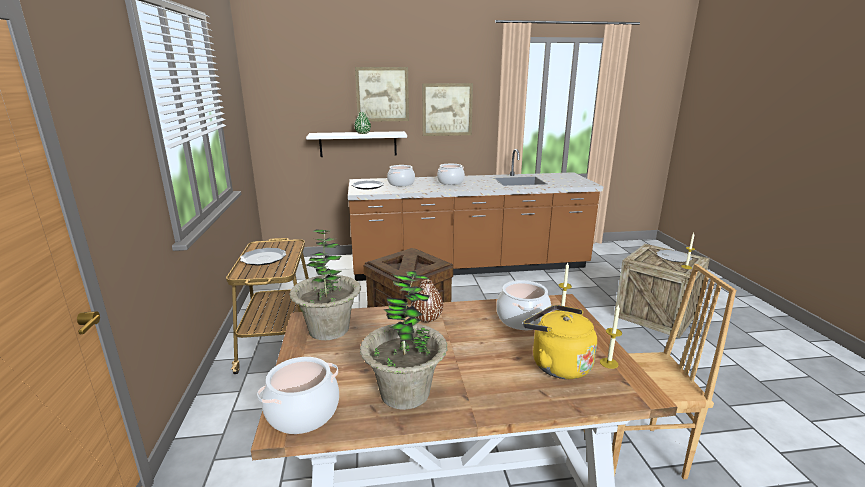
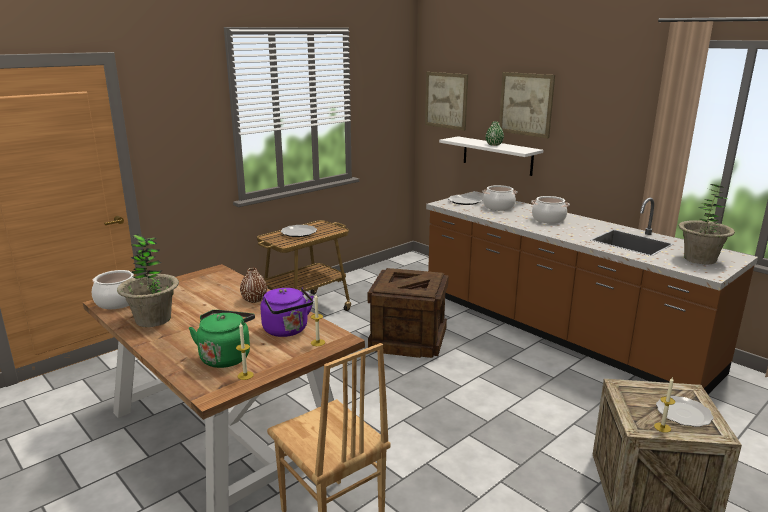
camera: 55 degrees right, 0 degrees up
potted plant [289,229,361,340] -> potted plant moved to [678,184,735,264]
picture [422,83,473,136] -> picture moved to [425,72,468,131]
cooking pot [496,280,551,330] -> purple kettle [260,287,314,337]
yellow kettle [523,305,597,379] -> green kettle [189,310,255,368]

